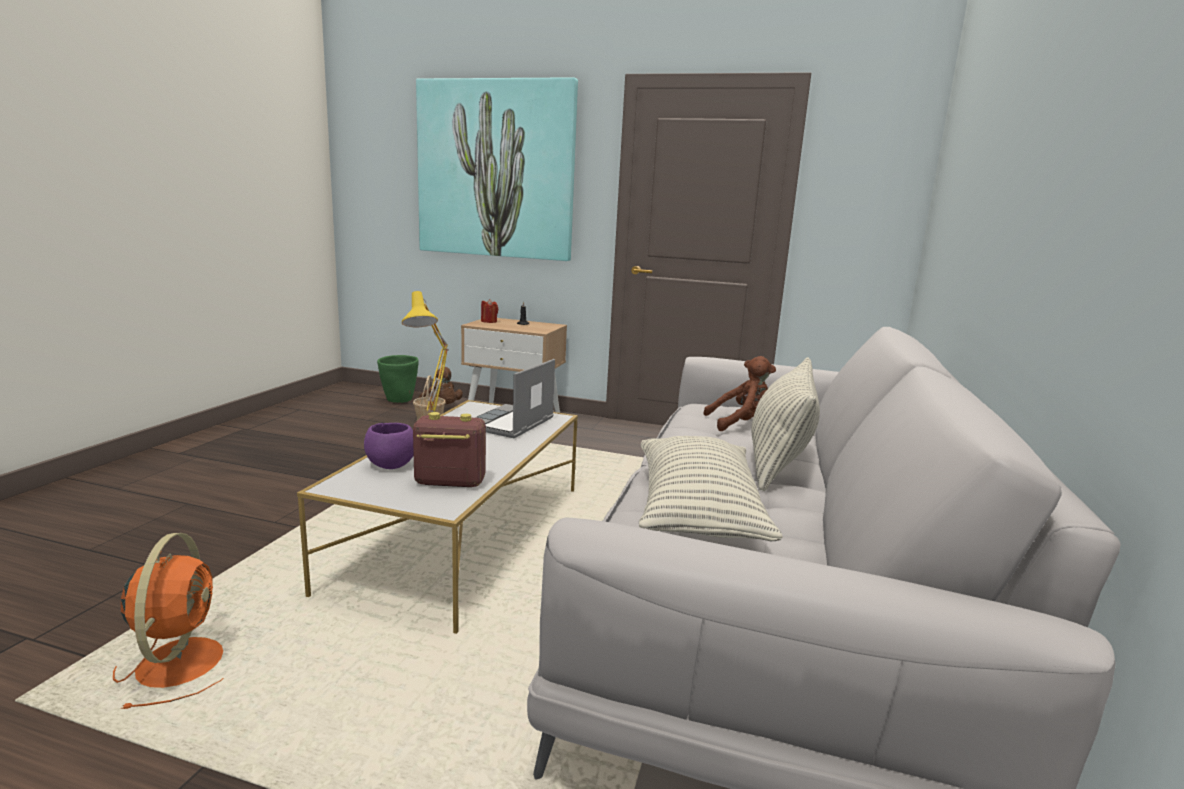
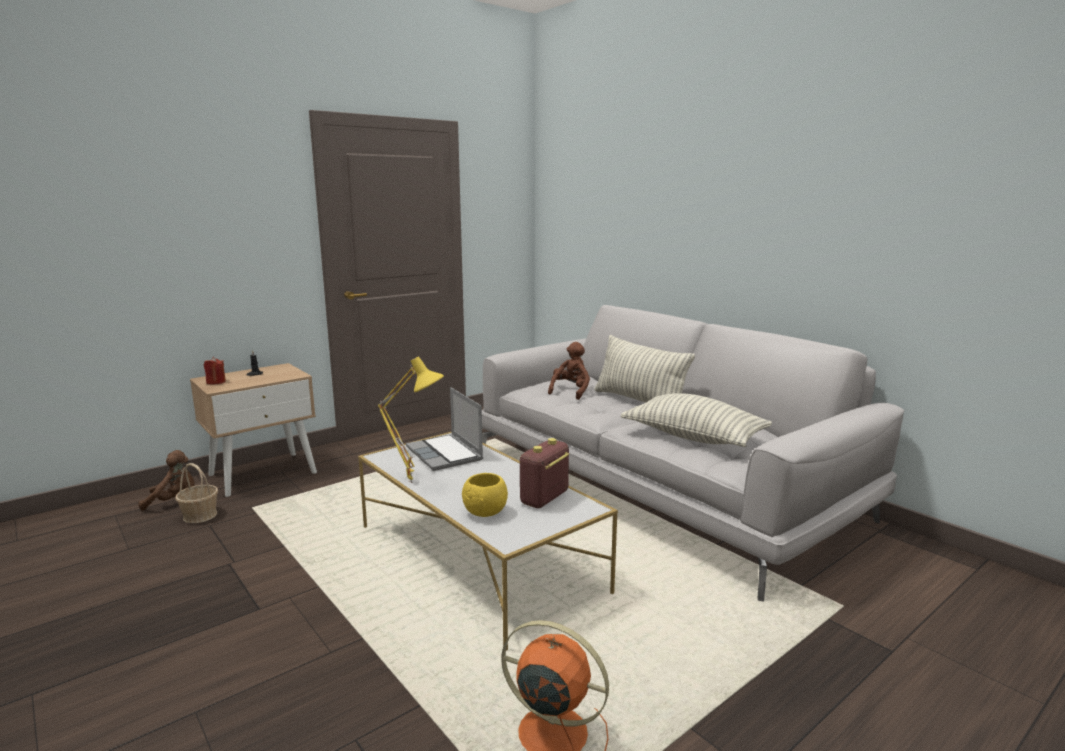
camera: 55 degrees left, 0 degrees up
purple bowl [364,423,414,469] -> yellow bowl [462,473,508,517]
green planter [377,355,419,403] -> none
picture [416,77,578,261] -> none

